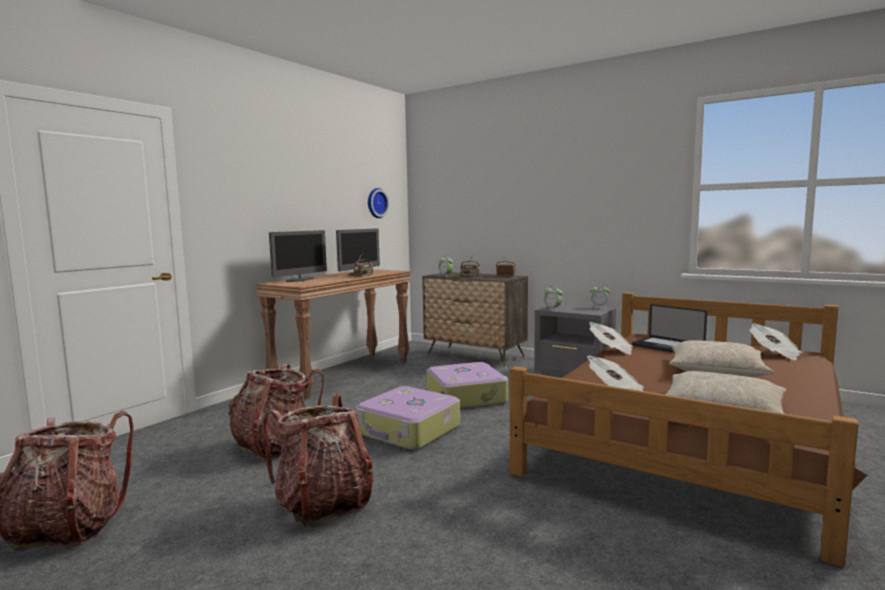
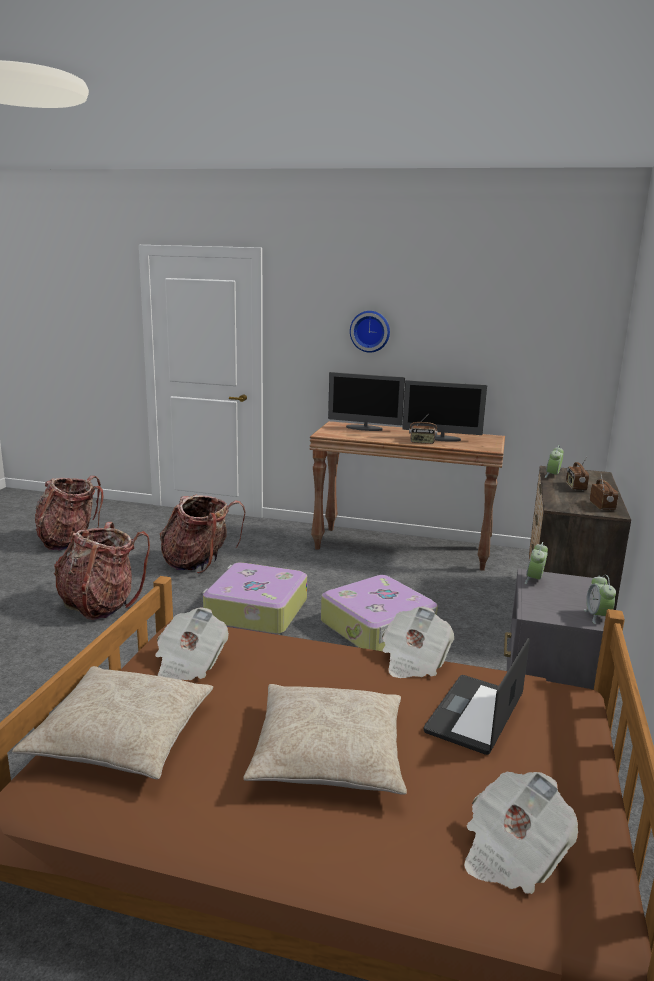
camera: 70 degrees right, 10 degrees up
wall clock [368,188,389,218] -> wall clock moved to [350,311,390,353]

